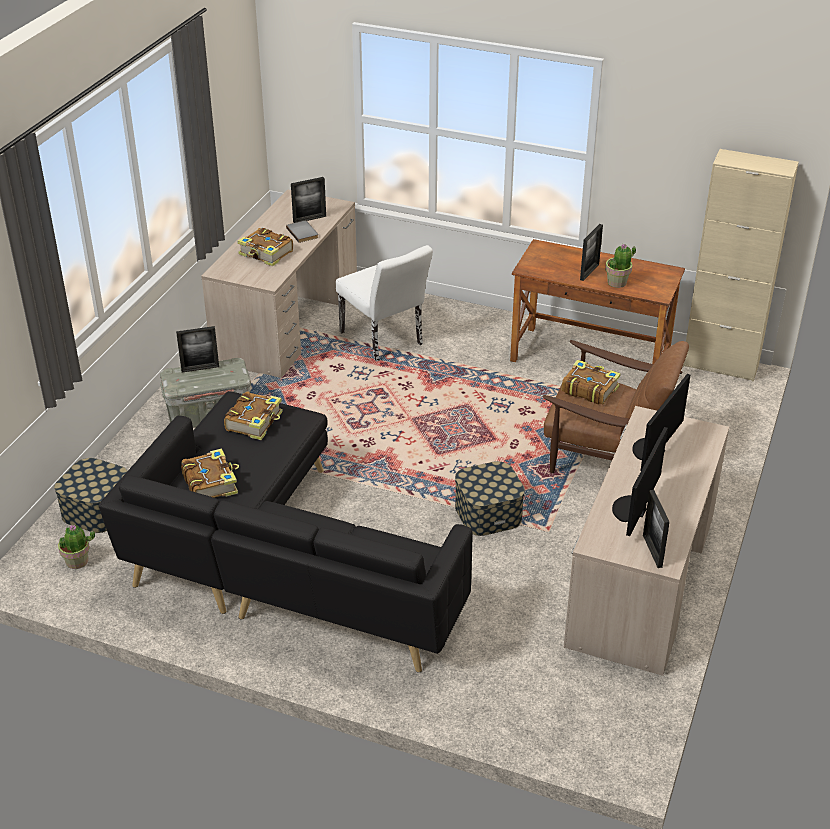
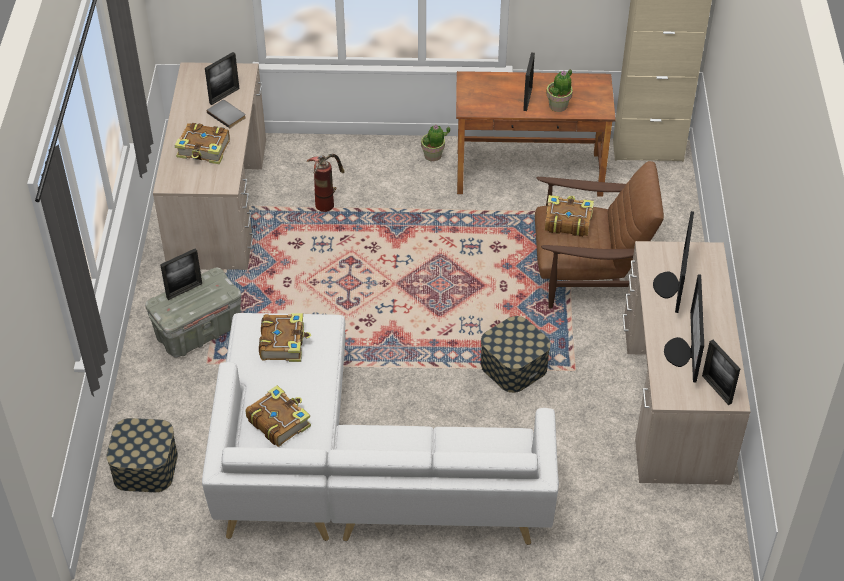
camera: 20 degrees left, 10 degrees up
potted plant [58,525,95,569] -> potted plant moved to [421,125,450,161]
black sofa [98,391,473,673] -> white sofa [202,313,559,545]
white chair [336,245,433,362] -> fire extinguisher [307,154,345,212]

